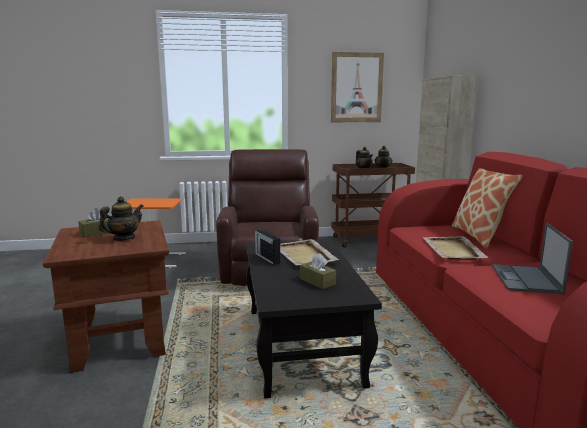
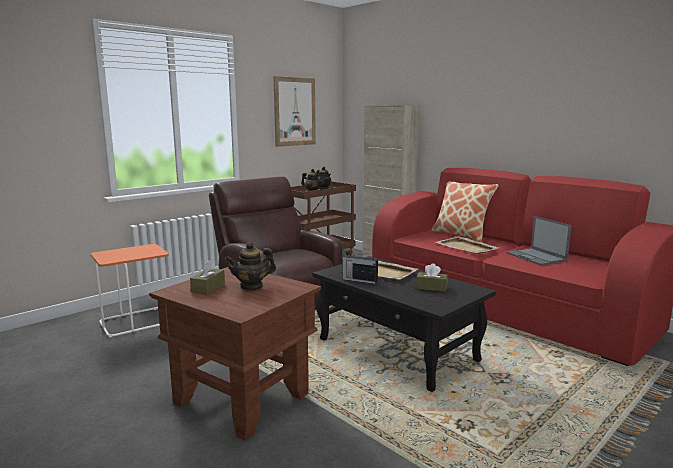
camera: 35 degrees left, 0 degrees up
teapot [99,196,144,241] -> teapot turned 120 degrees counterclockwise [225,242,276,291]

